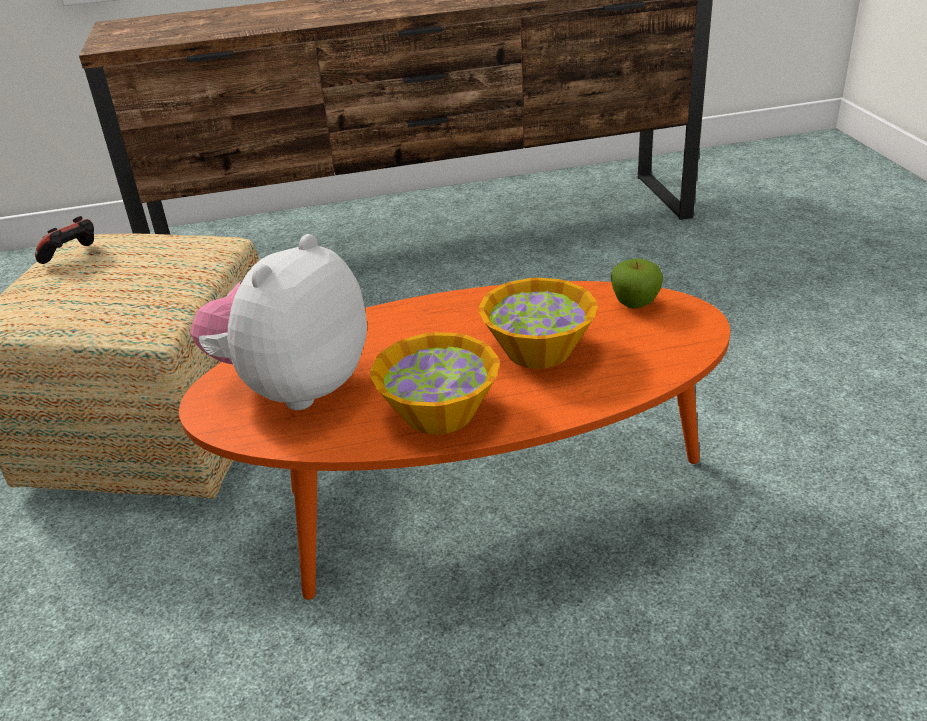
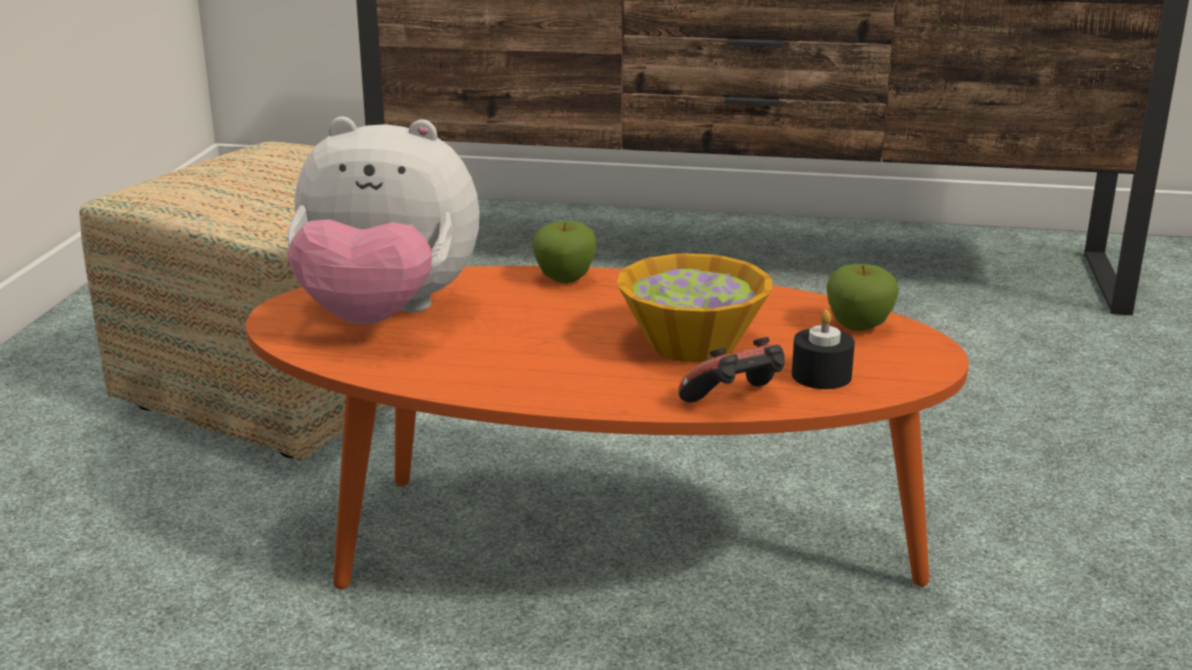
camera: 20 degrees right, 10 degrees down
game controller [35,216,94,264] -> game controller moved to [678,337,785,403]
plush toy [190,234,367,410] -> plush toy turned 135 degrees counterclockwise [286,116,480,325]
bowl [370,332,500,435] -> none
none -> apple [532,221,597,283]
none -> black candle [792,310,855,389]

